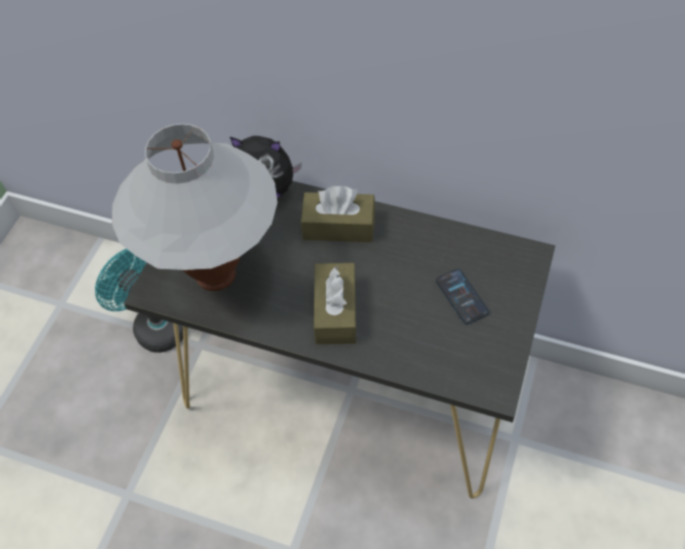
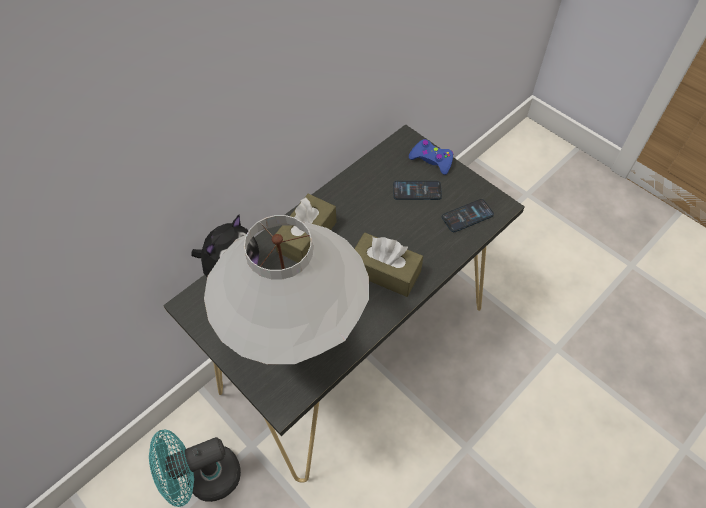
camera: 65 degrees left, 0 degrees up
none -> blue game controller [409,139,453,175]
none -> phone [442,199,494,232]

